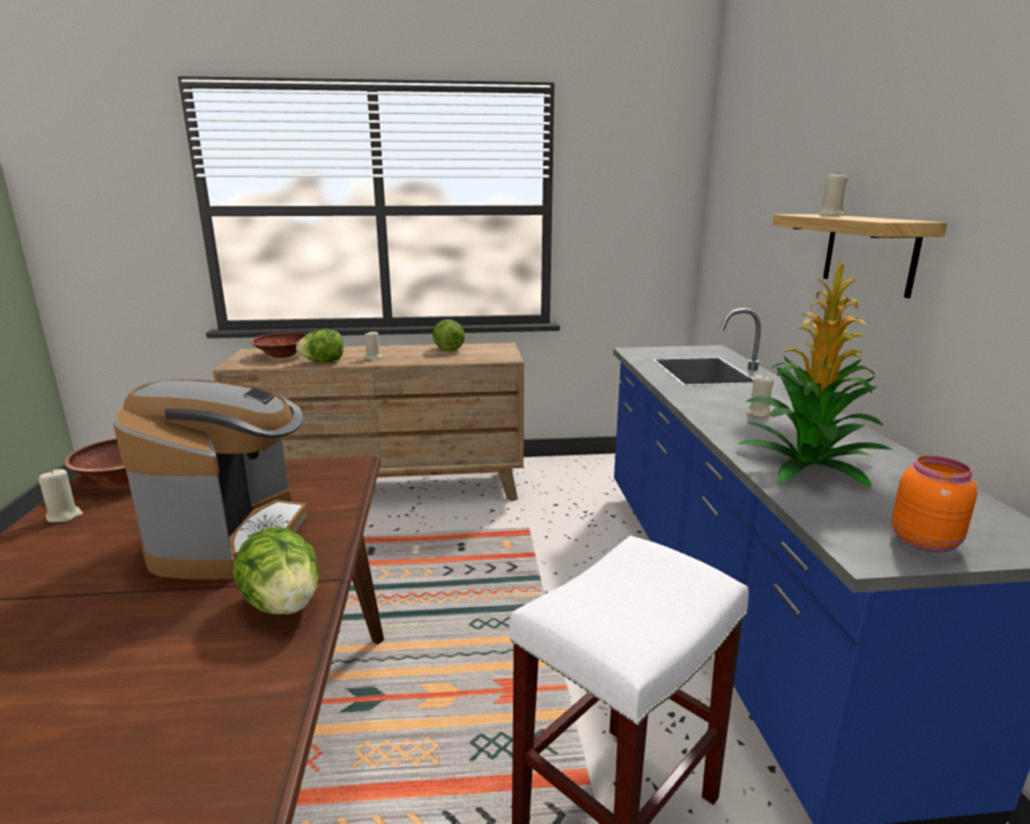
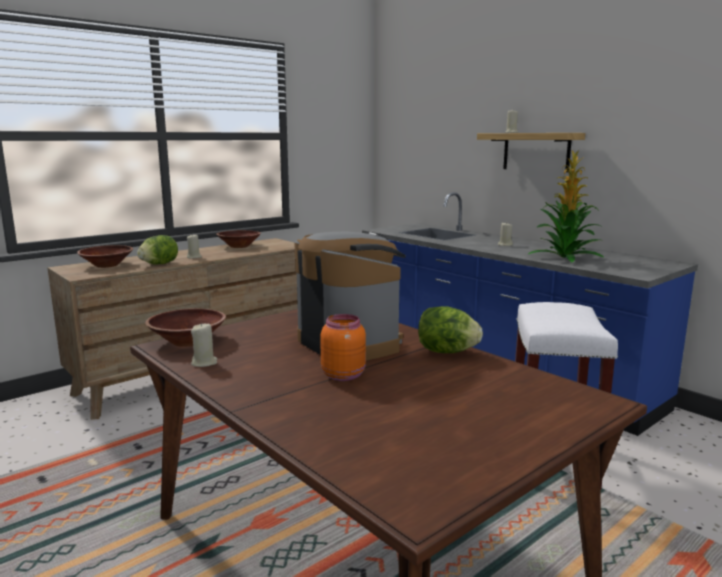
camera: 35 degrees left, 5 degrees down
lettuce [433,319,465,351] -> brown bowl [216,230,261,248]
orange jar [891,455,977,552] -> orange jar moved to [320,314,366,381]

